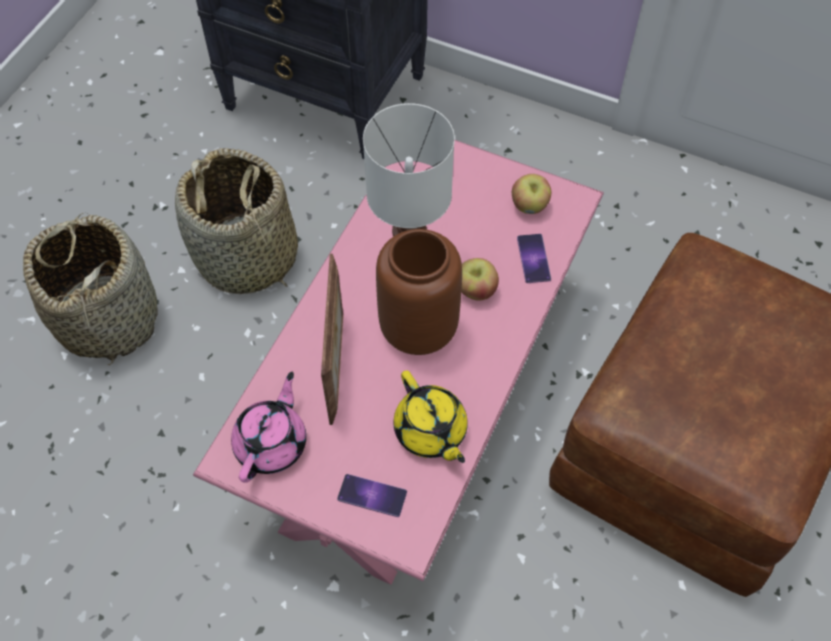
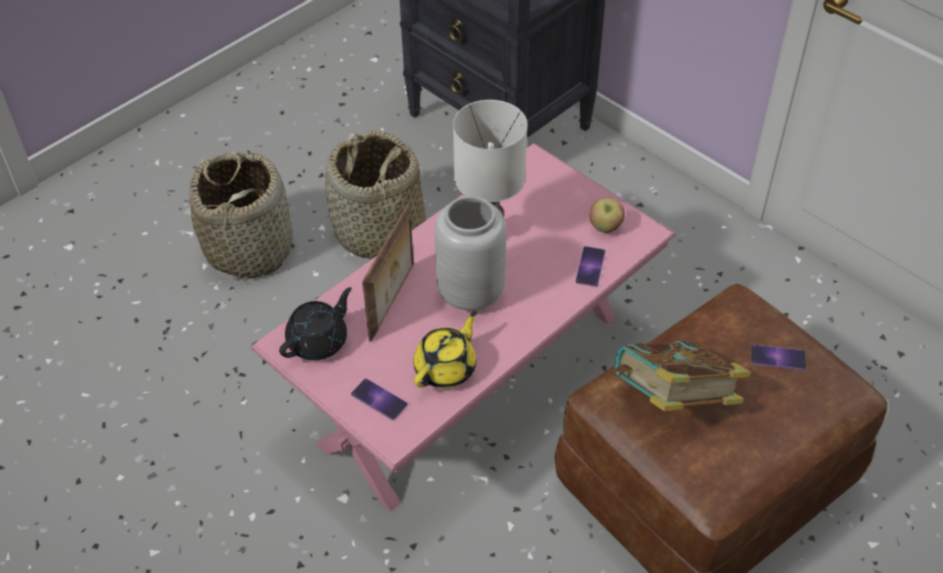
camera: 20 degrees right, 10 degrees down
pink teapot [231,372,306,483] -> black teapot [279,287,352,360]
brown vase [376,229,462,355] -> grey vase [435,196,506,311]
yellow teapot [394,370,468,463] -> yellow teapot turned 135 degrees counterclockwise [413,311,477,388]
apple [461,258,499,301] -> none
none -> book [612,340,751,412]
none -> phone [751,345,806,370]

